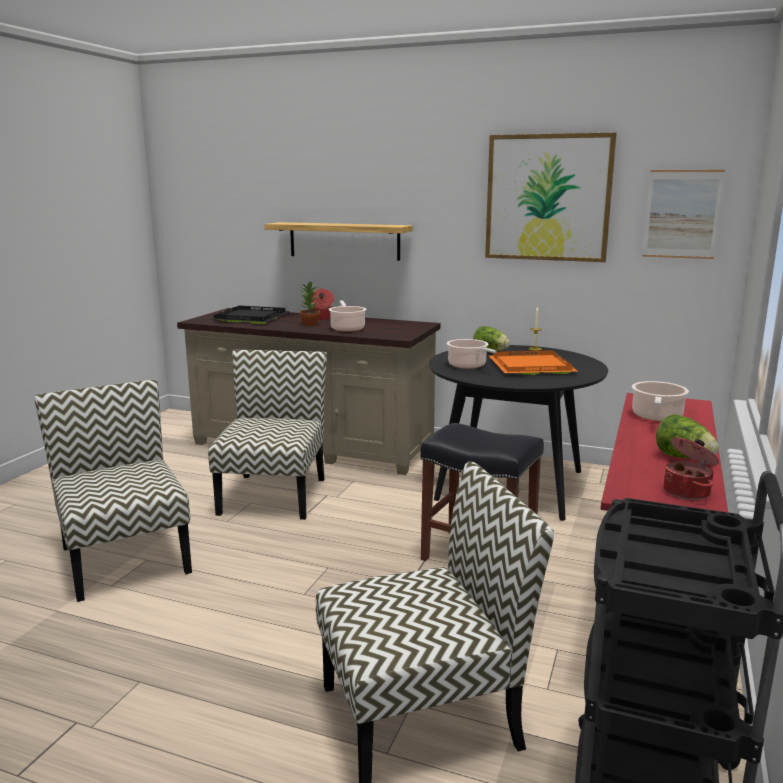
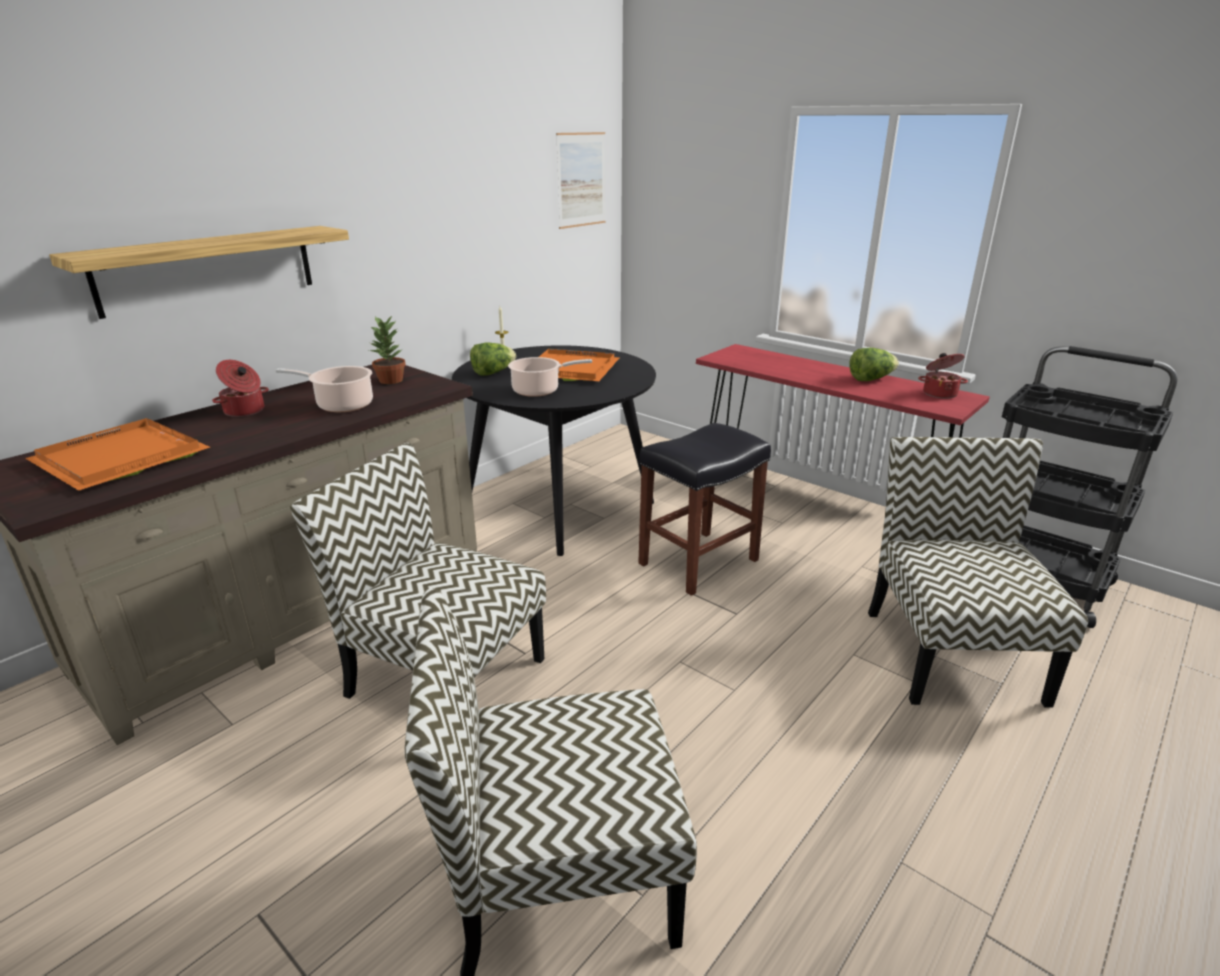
camera: 70 degrees left, 10 degrees up
black tray [210,306,290,324] -> orange tray [25,418,210,491]
potted plant [299,282,321,326] -> potted plant moved to [369,315,406,384]
picture [485,132,617,262] -> none
cooking pot [632,381,689,422] -> none

